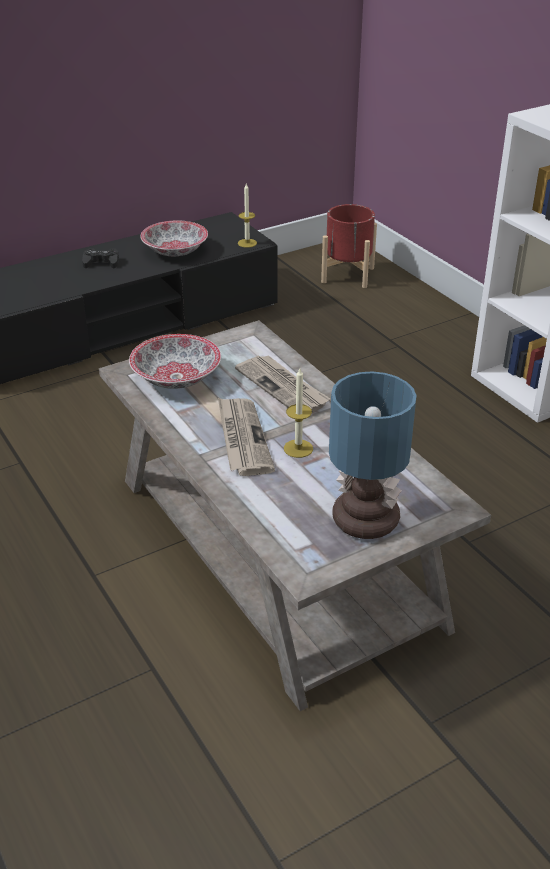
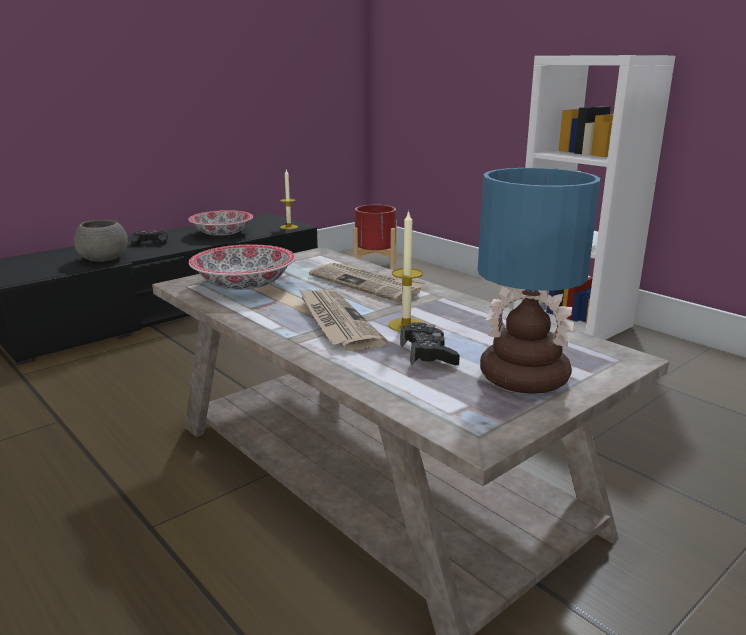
camera: 10 degrees left, 15 degrees down
none -> grey bowl [74,220,128,262]
none -> black game controller [400,322,460,365]

